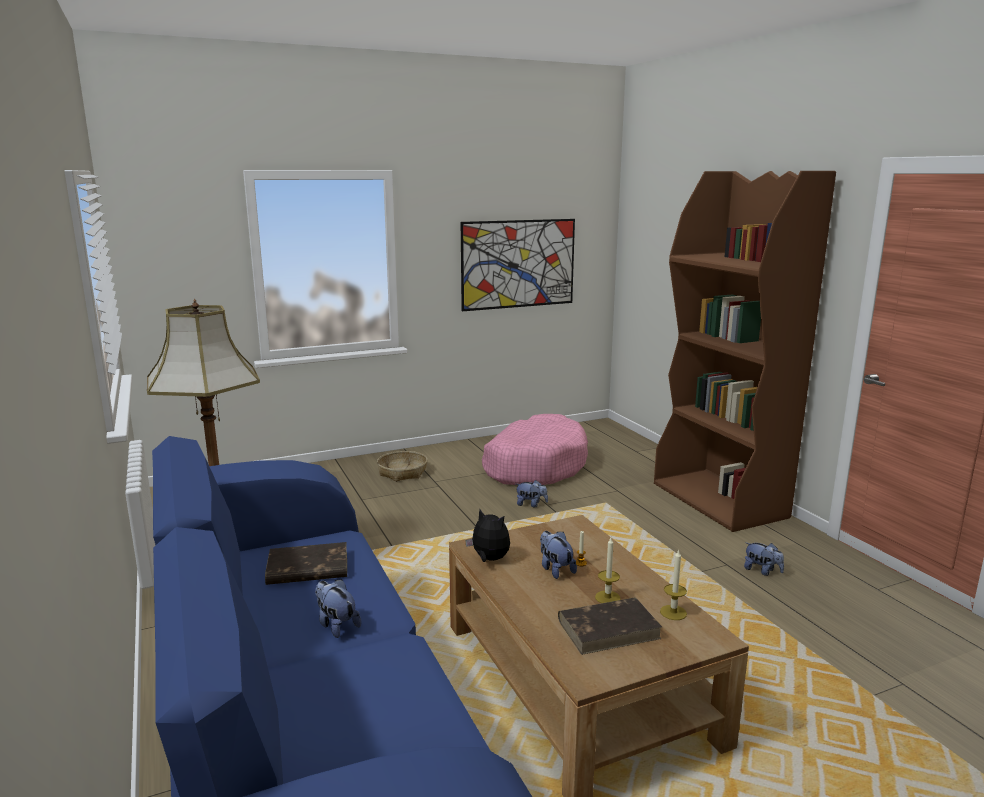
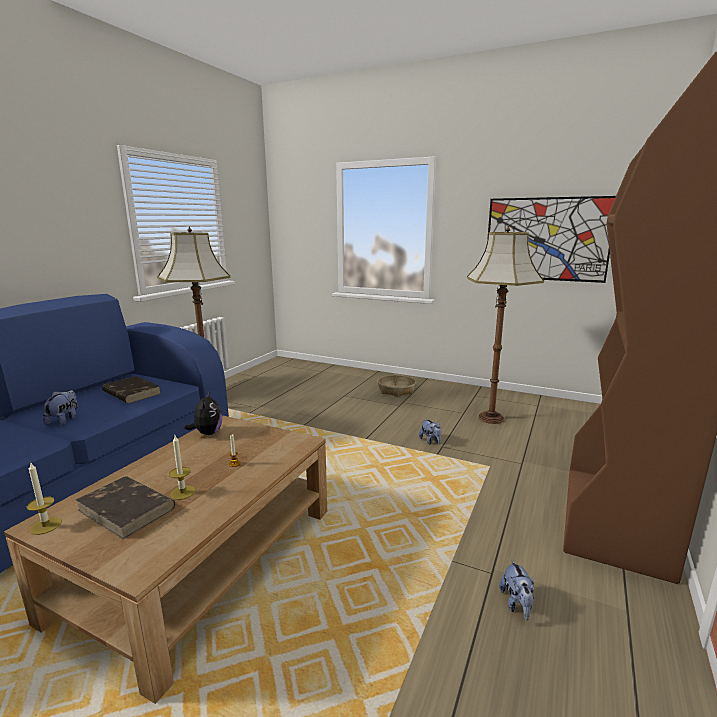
camera: 50 degrees right, 0 degrees up
pink dog bed [482,414,588,485] -> floor lamp [467,225,544,424]
plush toy [540,531,577,579] -> none
candle [660,550,687,620] -> candle moved to [27,463,62,535]

